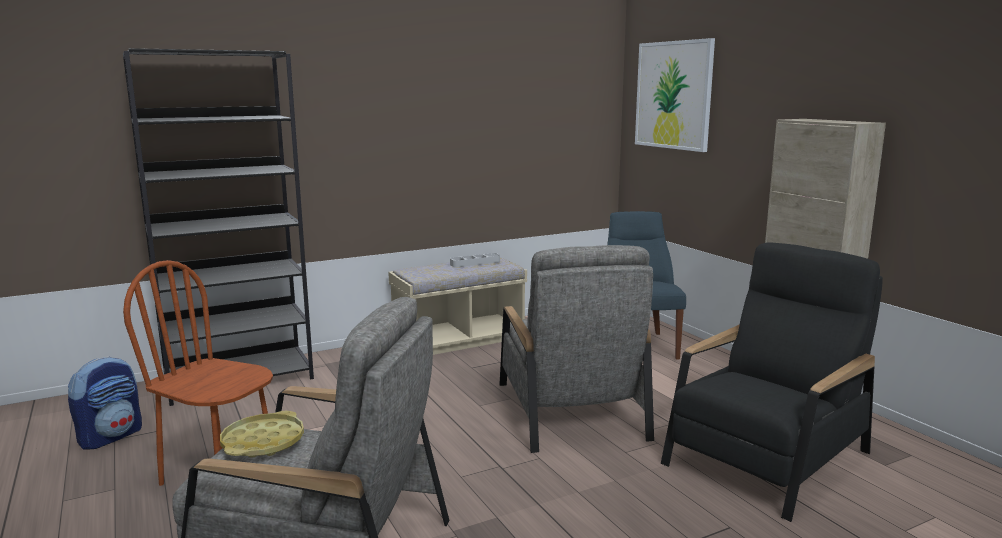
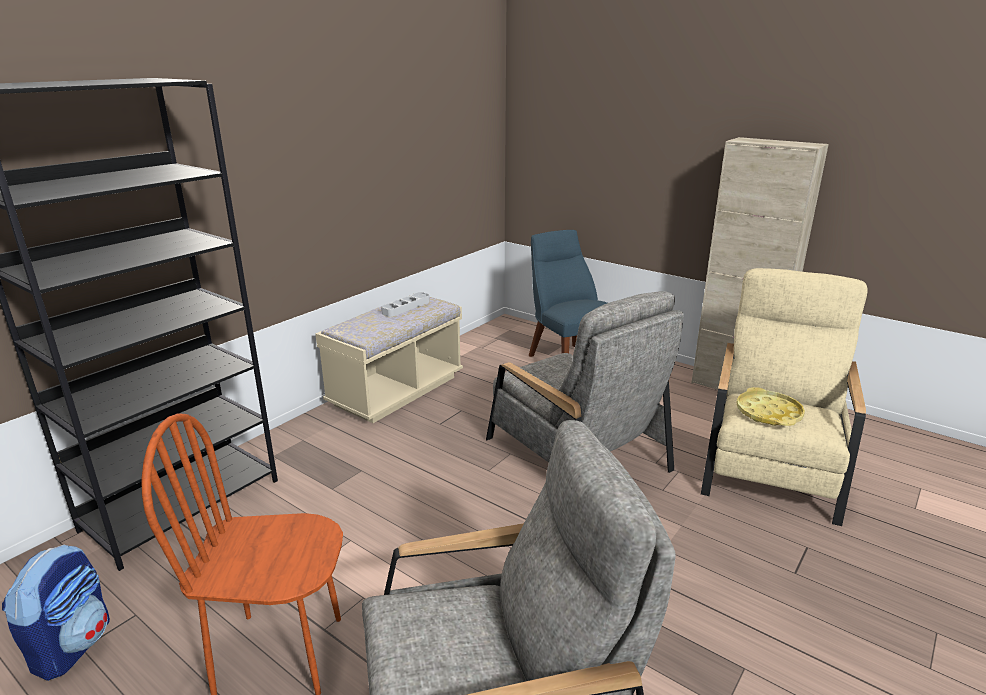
camera: 25 degrees left, 10 degrees up
yellow tray [220,411,304,458] -> yellow tray moved to [737,387,805,426]
picture [635,38,715,152] -> none
black armchair [661,242,883,522] -> beige armchair [701,268,868,526]

